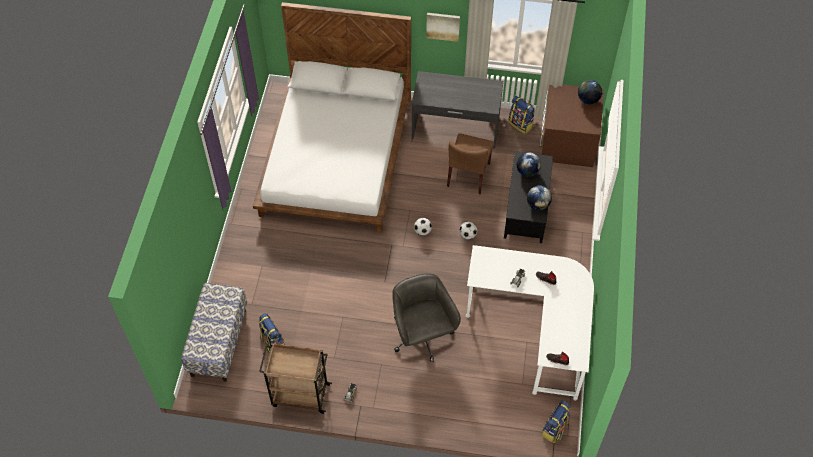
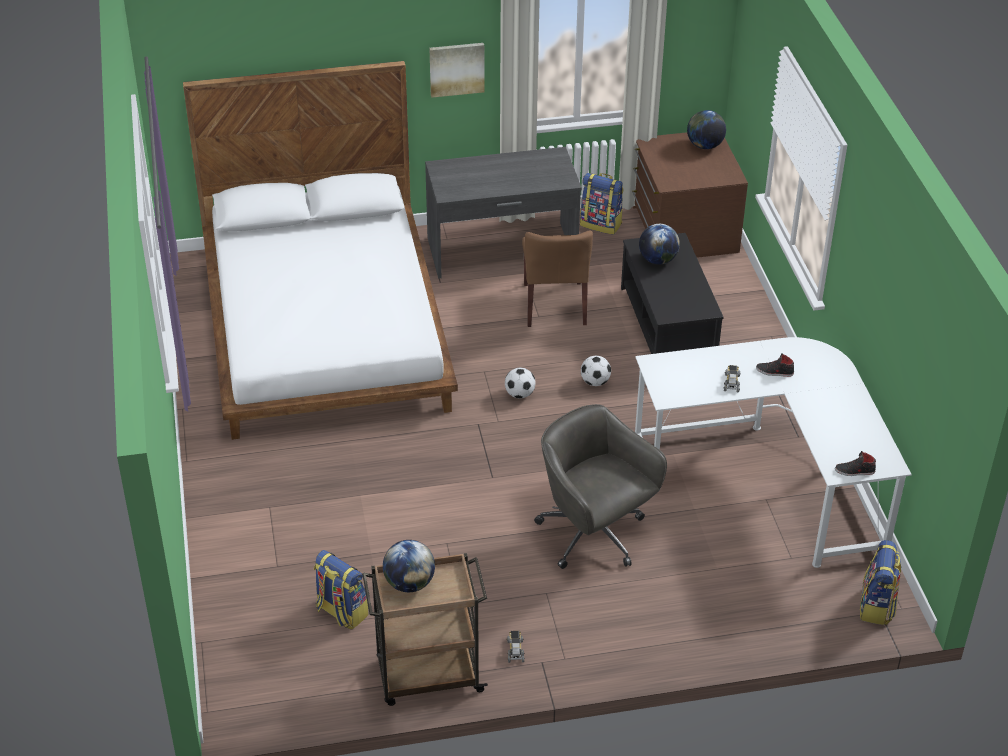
camera: 20 degrees left, 15 degrees down
bench [181,283,247,382] -> none
globe [527,185,552,210] -> globe moved to [383,540,435,592]

